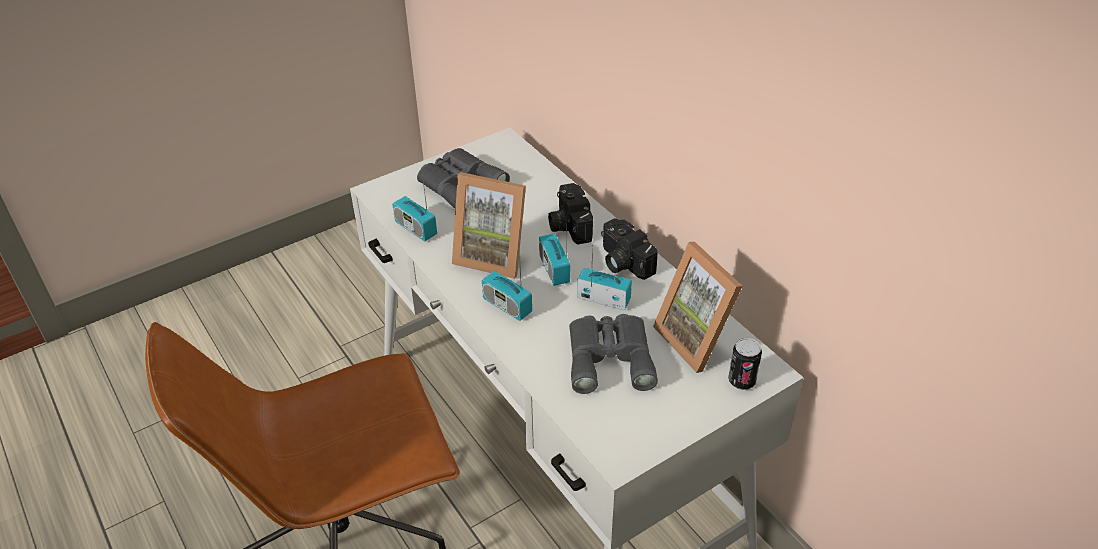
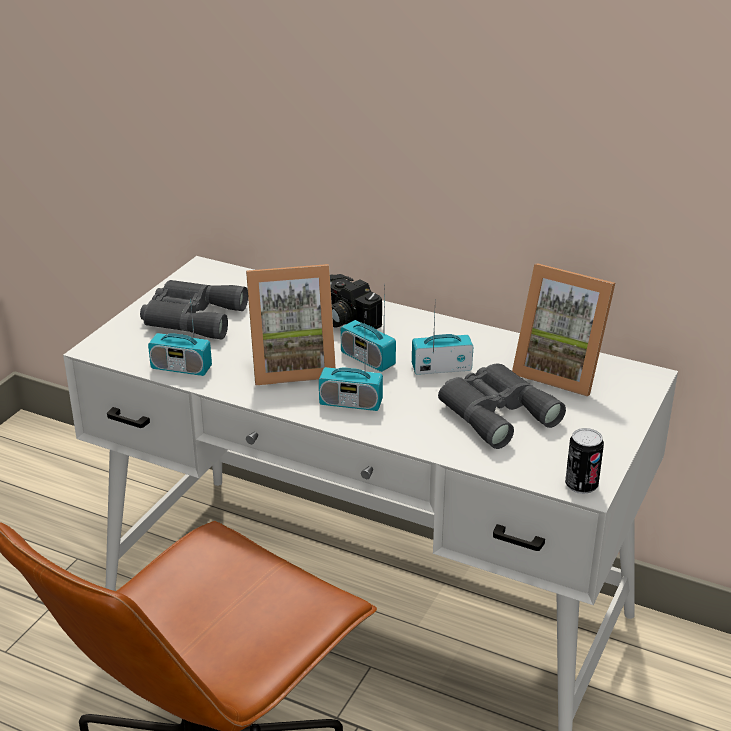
camera: 30 degrees left, 10 degrees down
camera [601,218,658,280] -> none
can [728,338,762,390] -> can moved to [565,428,604,494]

